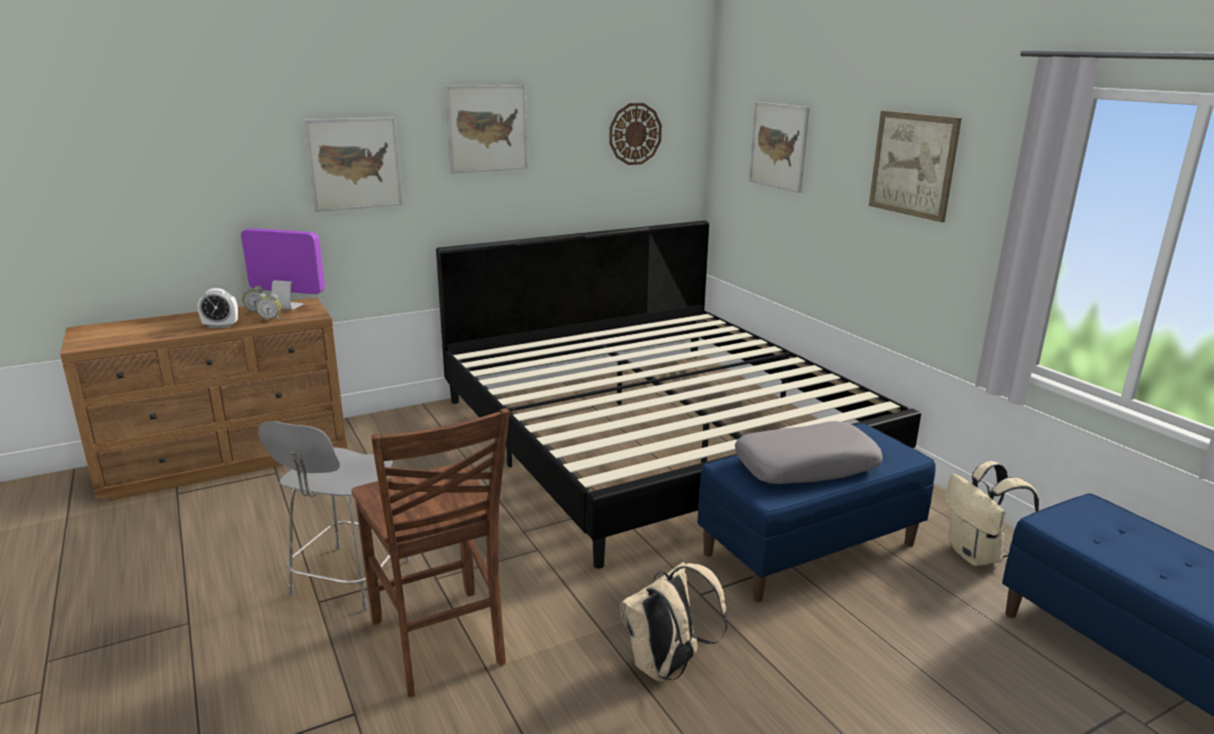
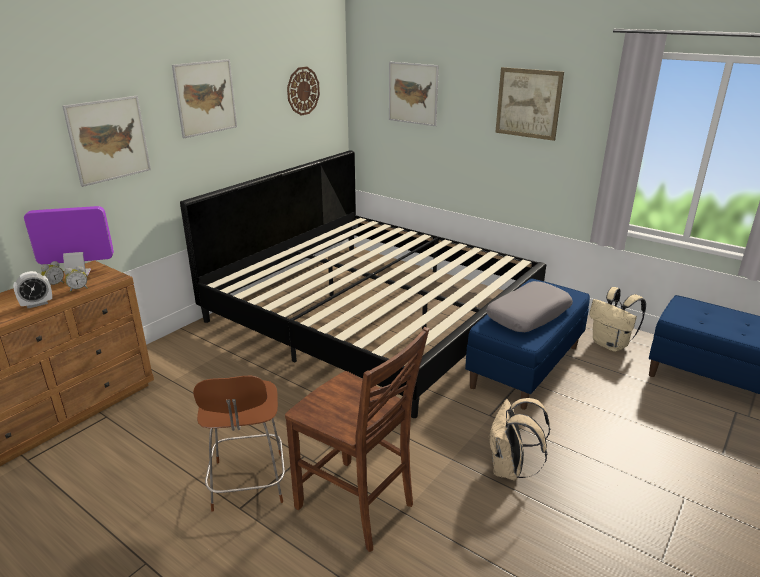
camera: 25 degrees left, 5 degrees up
grey chair [258,421,409,611] -> brown chair [193,376,285,512]

